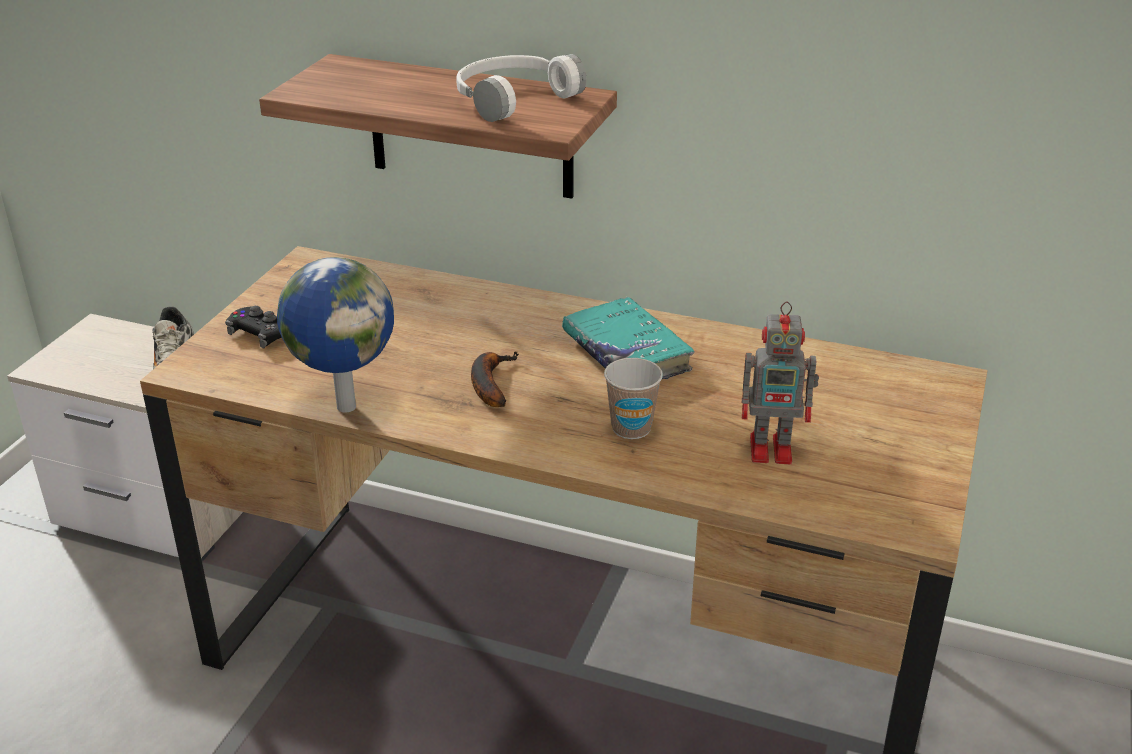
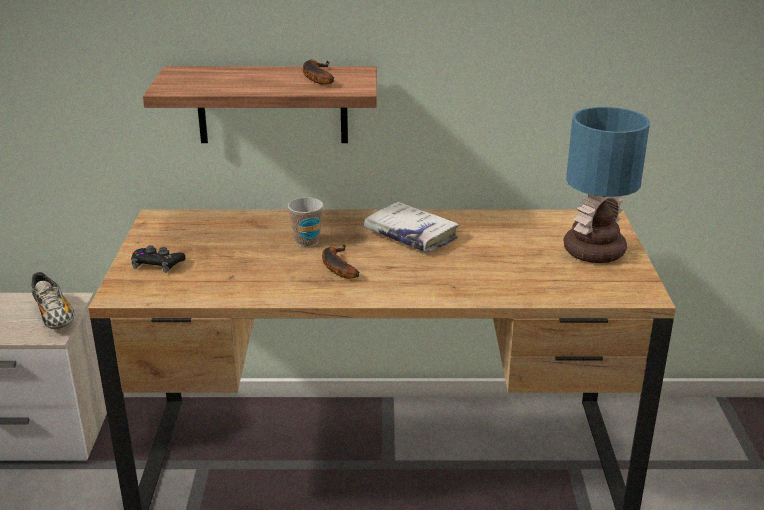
camera: 20 degrees left, 5 degrees down
globe [277,257,394,413] -> none
white headphones [456,54,587,122] -> banana [303,60,334,85]
turquoise book [562,297,695,379] -> white book [364,202,459,253]
cup [604,358,663,439] -> cup moved to [288,197,323,247]
toy robot [742,301,819,464] -> none
none -> table lamp [563,107,650,263]

